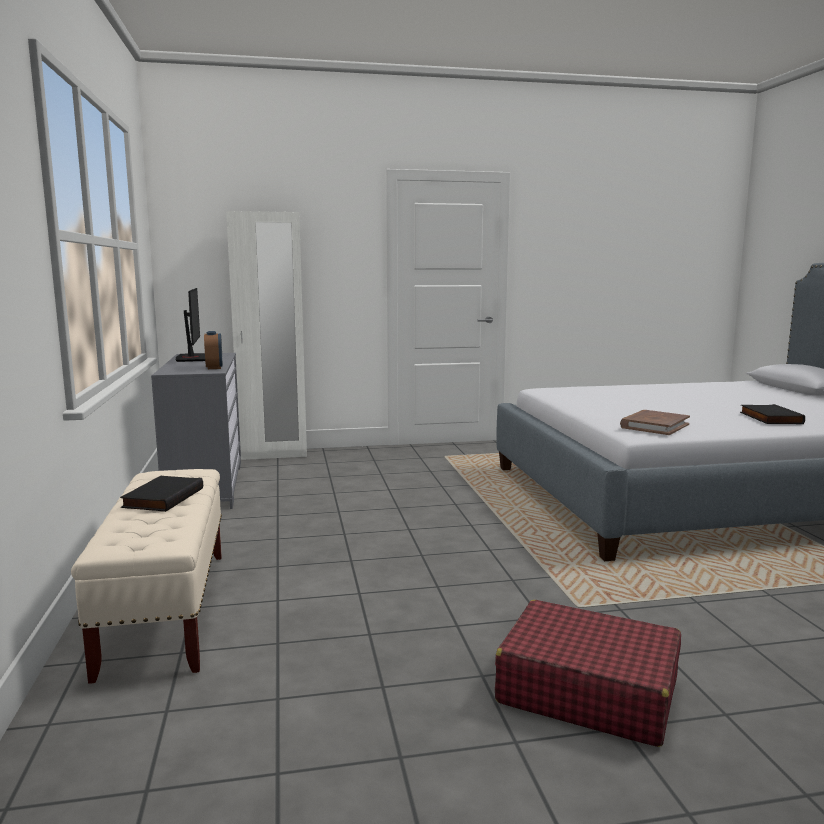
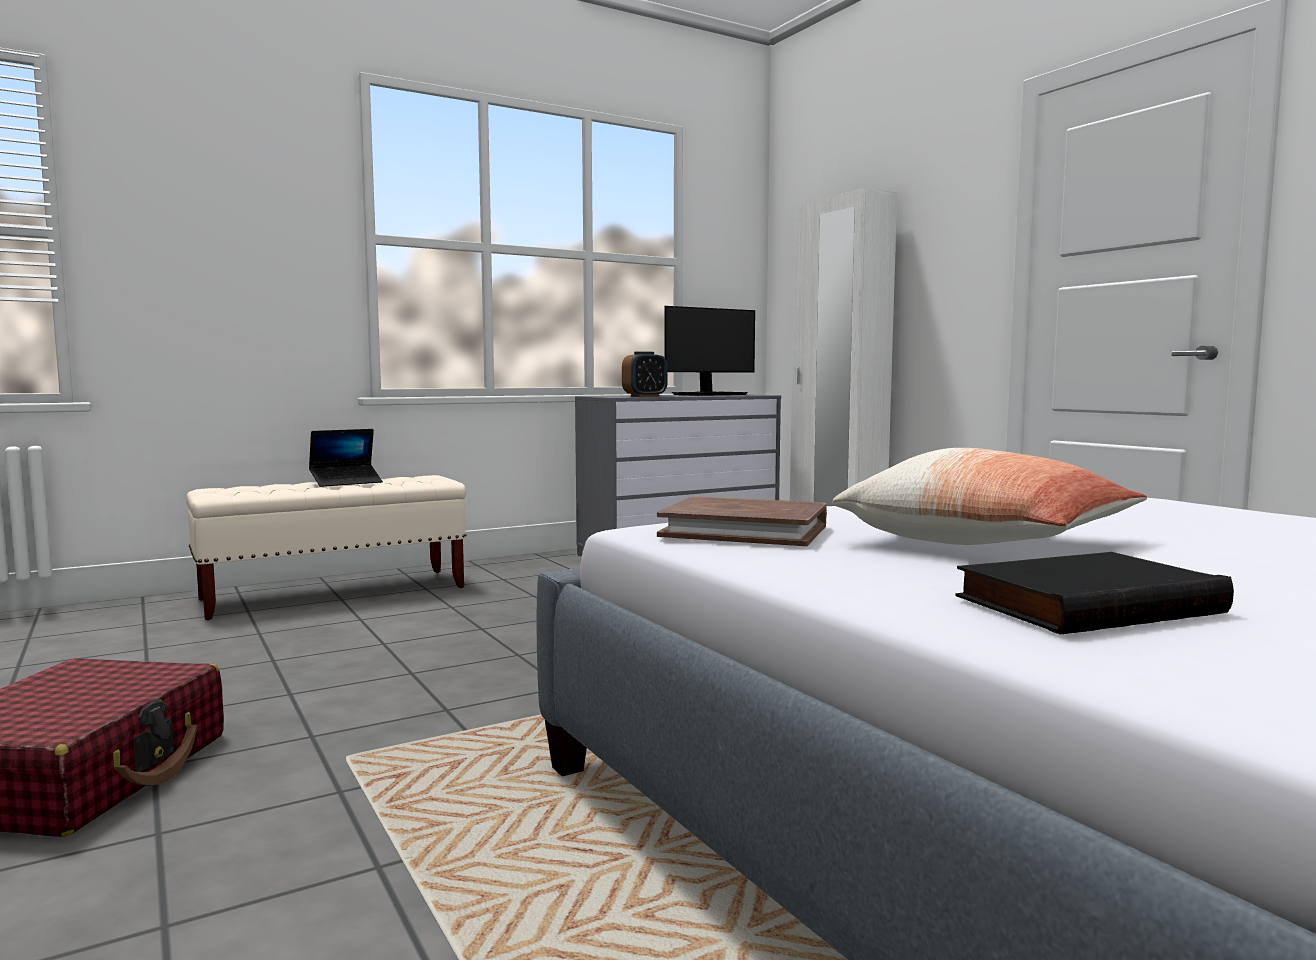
camera: 70 degrees right, 5 degrees down
black book [120,476,203,512] -> laptop [309,429,383,487]
none -> pillow [832,448,1147,545]

